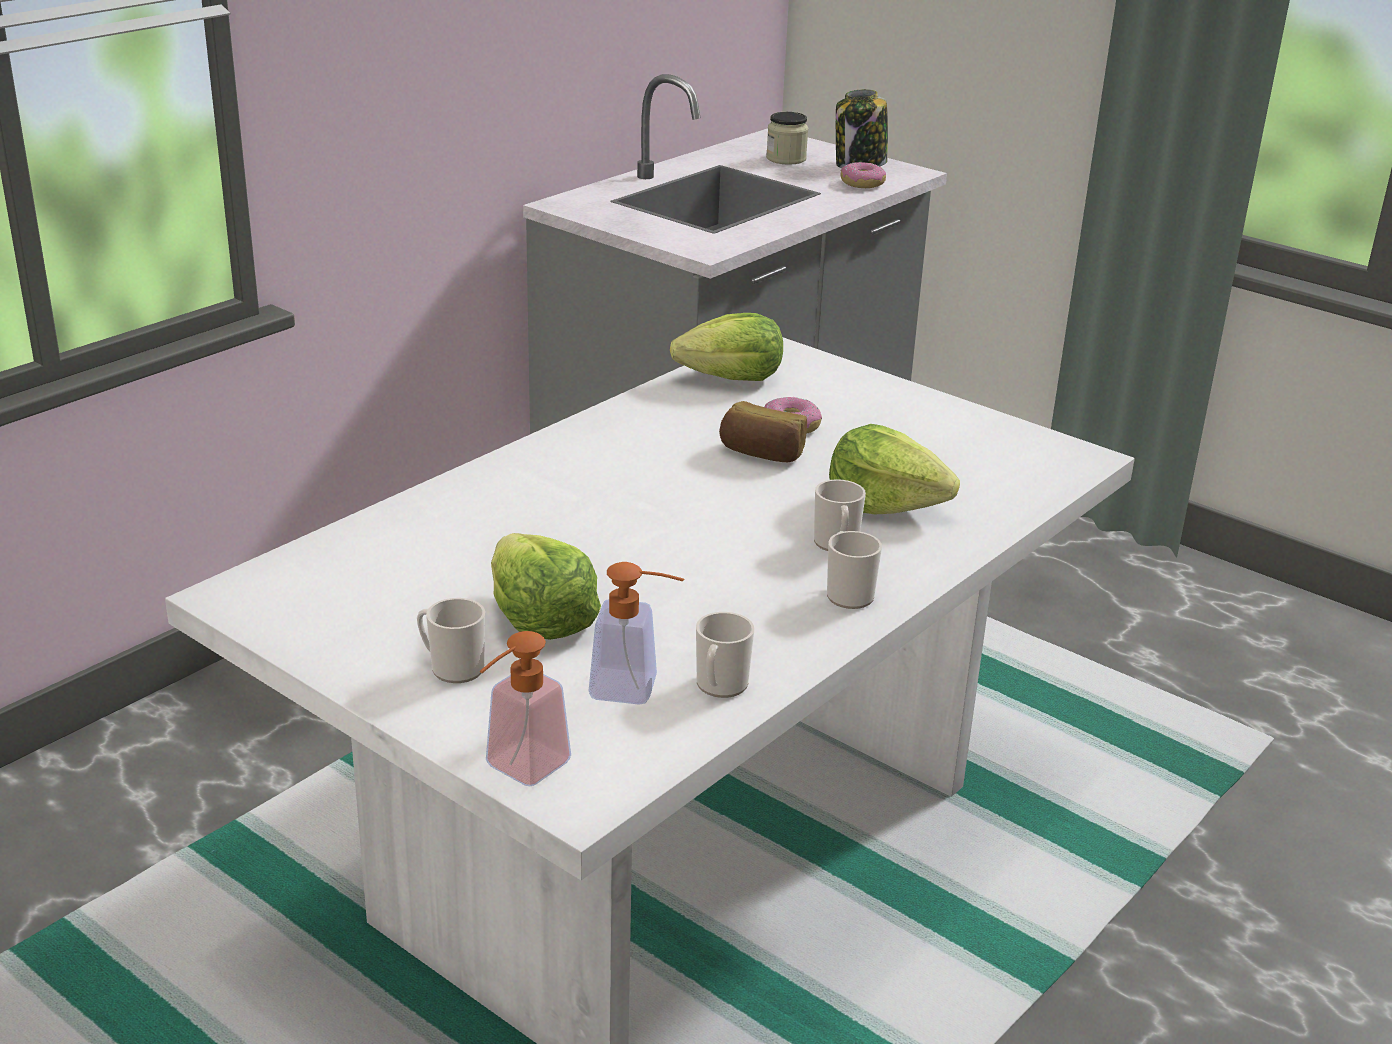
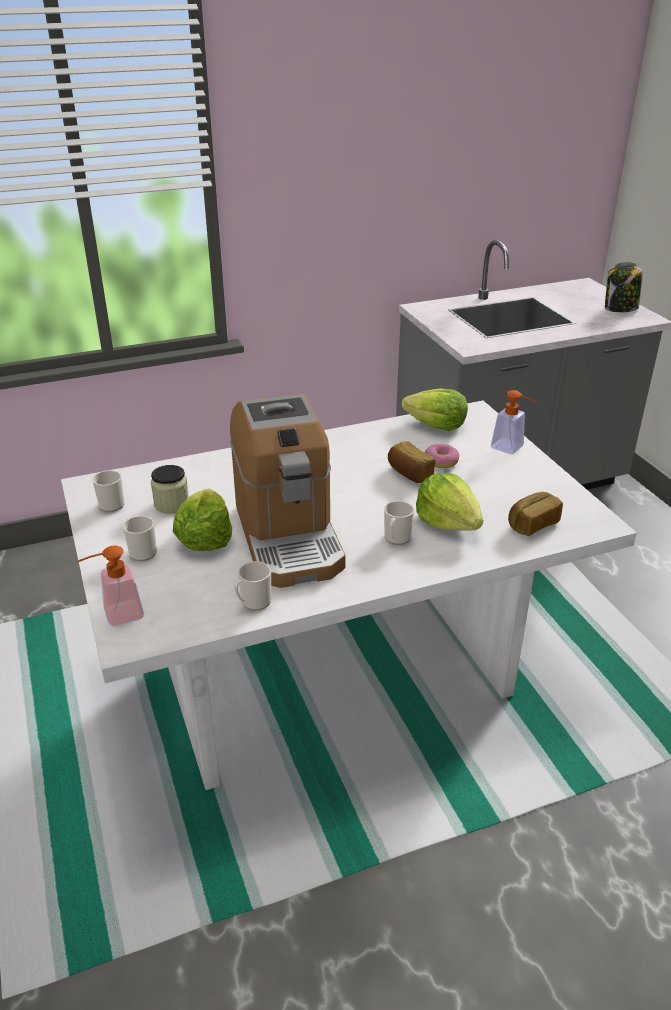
camera: 30 degrees right, 5 degrees up
soap dispenser [589,562,684,705] -> soap dispenser moved to [491,390,538,454]
jar [766,112,808,165] -> jar moved to [151,465,189,514]
mug [827,531,882,609] -> mug moved to [92,470,125,512]
donut [840,162,886,188] -> none
none -> coffee machine [230,394,346,588]
none -> bread [508,492,563,536]

